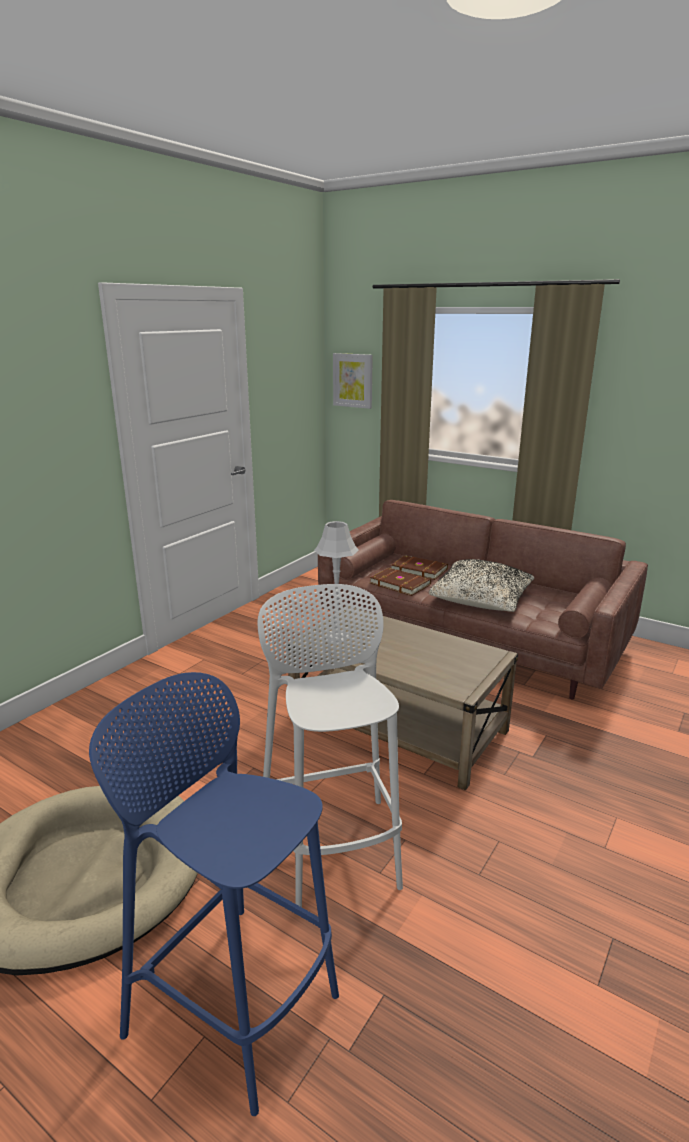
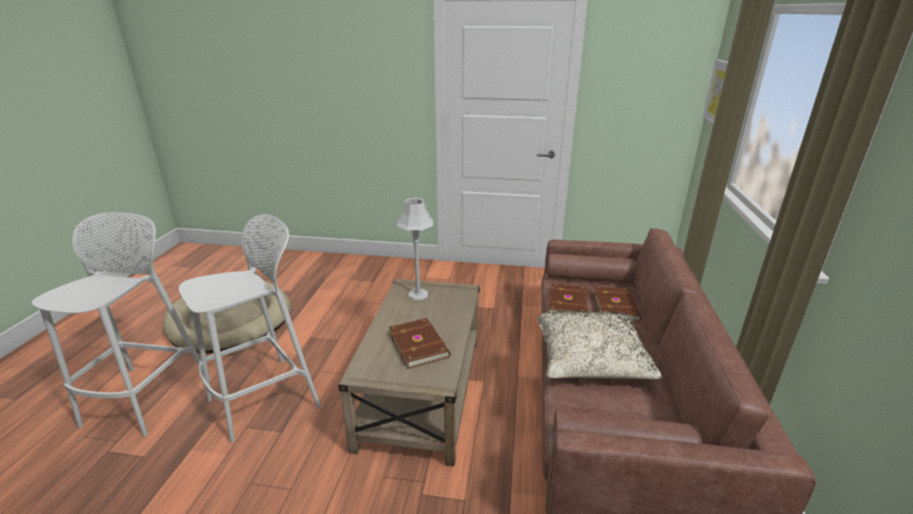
camera: 65 degrees right, 5 degrees up
blue stool [89,672,339,1116] -> white stool [32,212,210,437]
none -> brown book [389,318,450,369]

